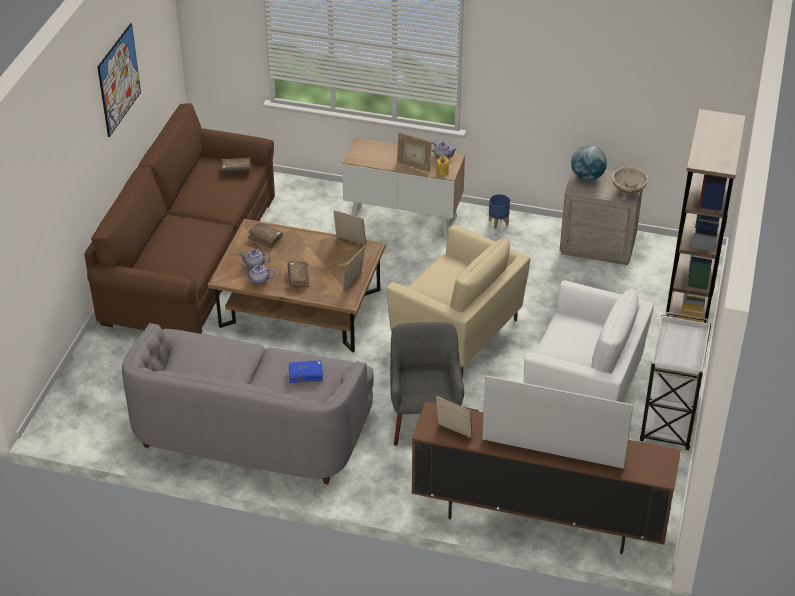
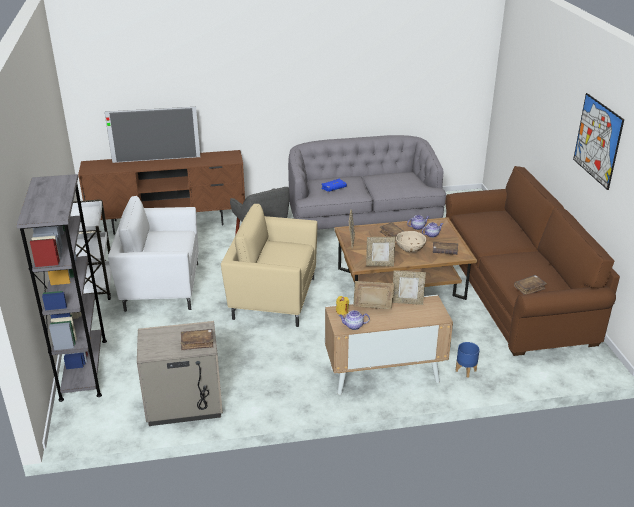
camera: 155 degrees right, 10 degrees down
picture frame [436,396,472,438] -> picture frame moved to [392,270,426,305]
blue planter [489,194,510,229] -> blue planter moved to [456,342,480,378]
globe [571,145,607,181] -> brown book [181,329,213,350]
beige bowl [612,167,648,194] -> beige bowl moved to [396,231,426,253]
brown bookcase [665,109,746,323] -> grey bookcase [16,174,107,402]

